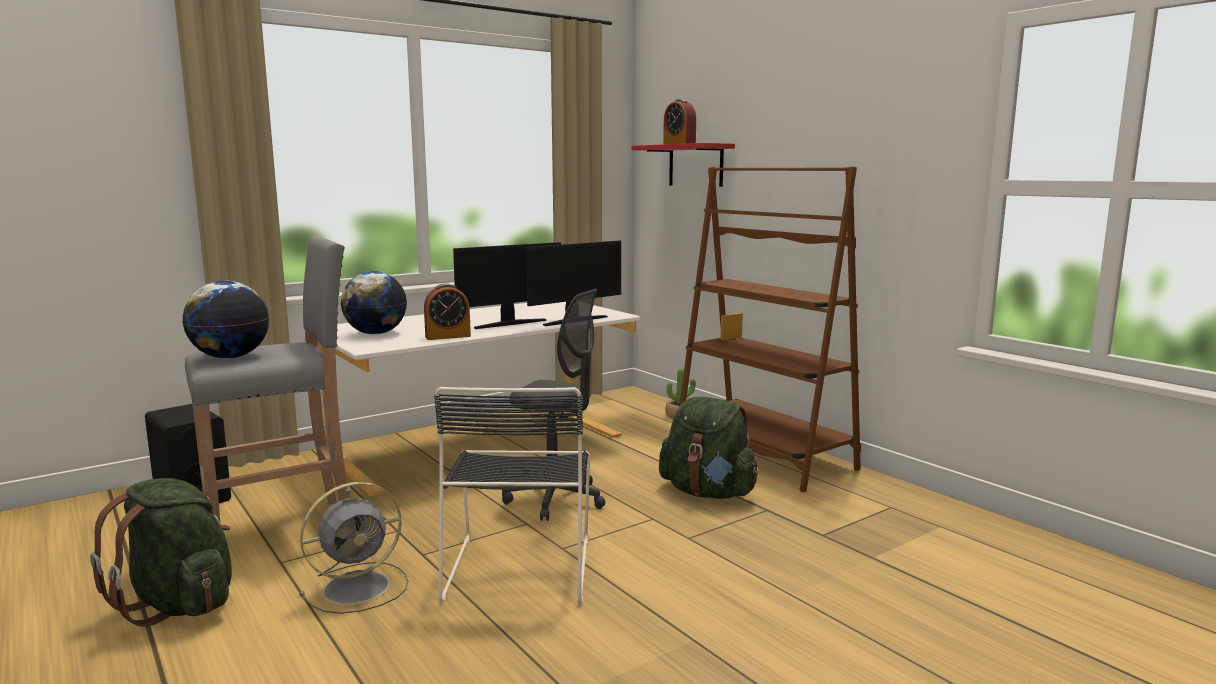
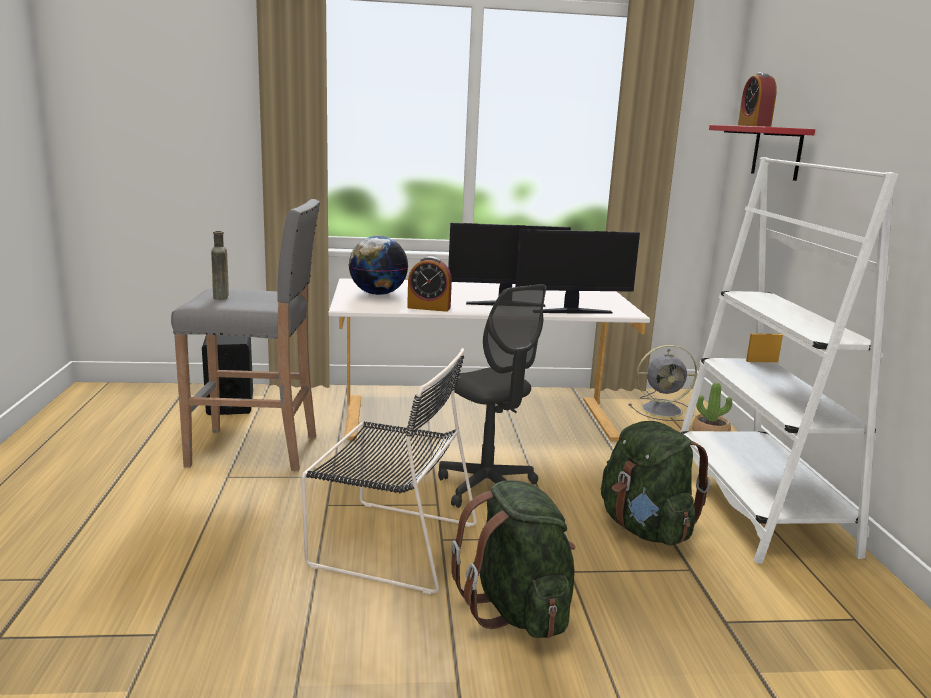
camera: 30 degrees right, 5 degrees up
green backpack [90,478,232,627] -> green backpack moved to [451,481,575,638]
globe [182,281,269,359] -> brown bottle [211,231,229,300]
grey fan [299,482,408,614] -> grey fan moved to [629,345,697,421]
black chair [434,387,590,603] -> black chair turned 105 degrees counterclockwise [301,348,477,594]
brown bookcase [679,166,861,492] -> white bookcase [680,157,898,564]

